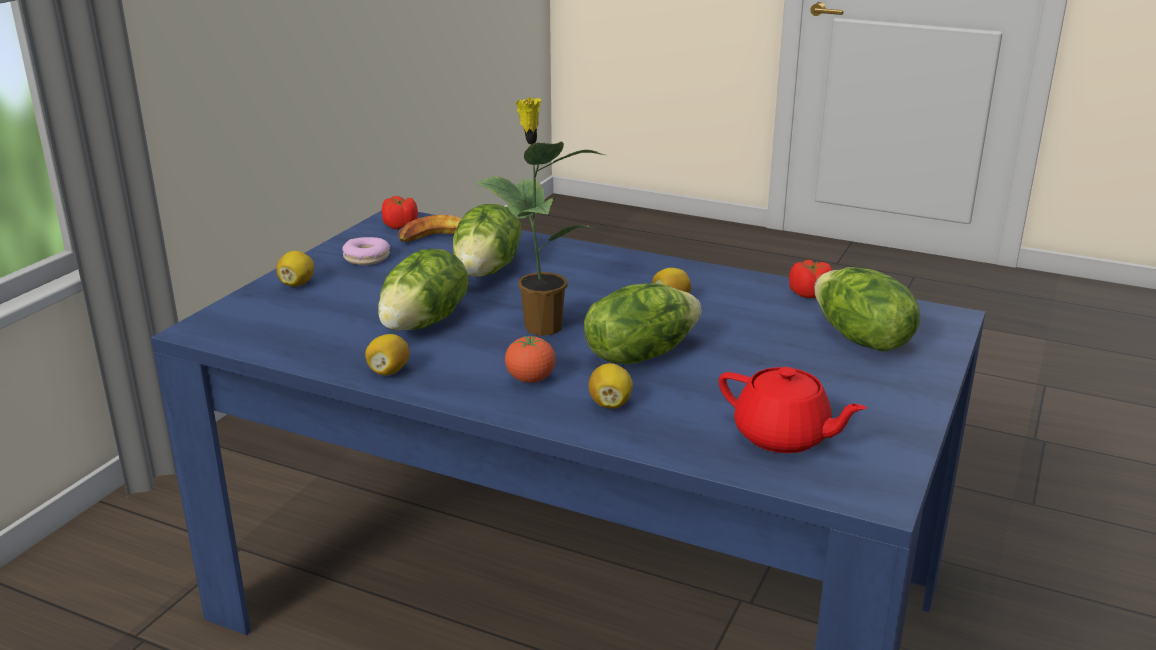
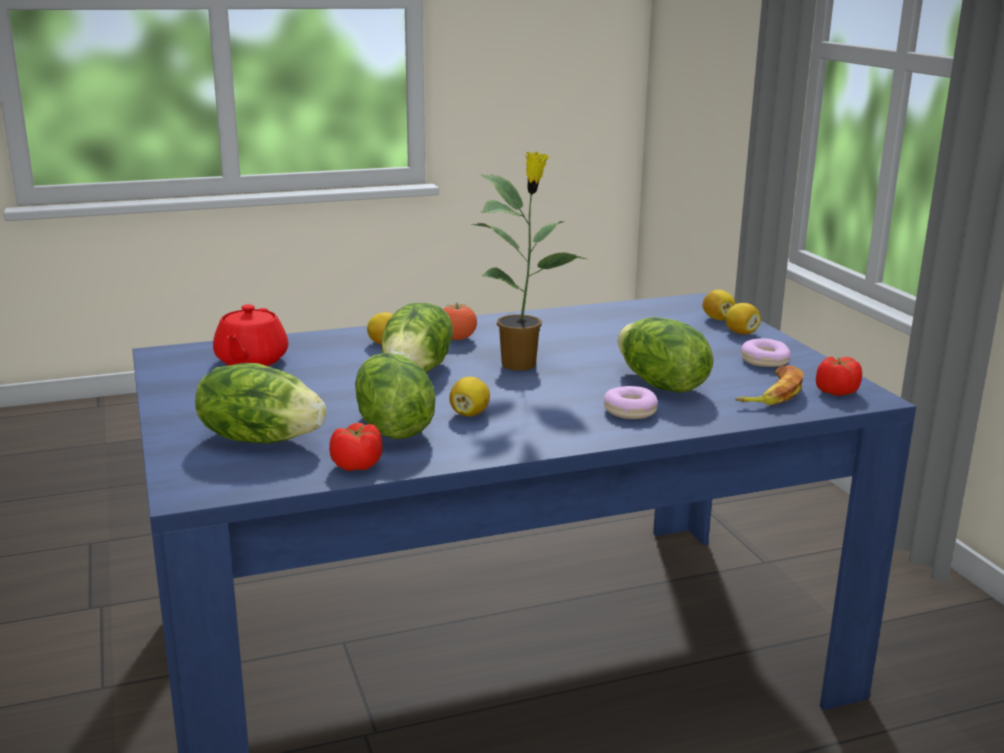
camera: 135 degrees right, 5 degrees down
lemon [365,334,410,375] -> lemon moved to [702,290,736,320]
lettuce [378,249,469,330] -> lettuce moved to [355,352,436,439]
red teapot [719,367,867,453] -> red teapot turned 75 degrees counterclockwise [213,304,288,366]
none -> donut [604,386,658,419]

